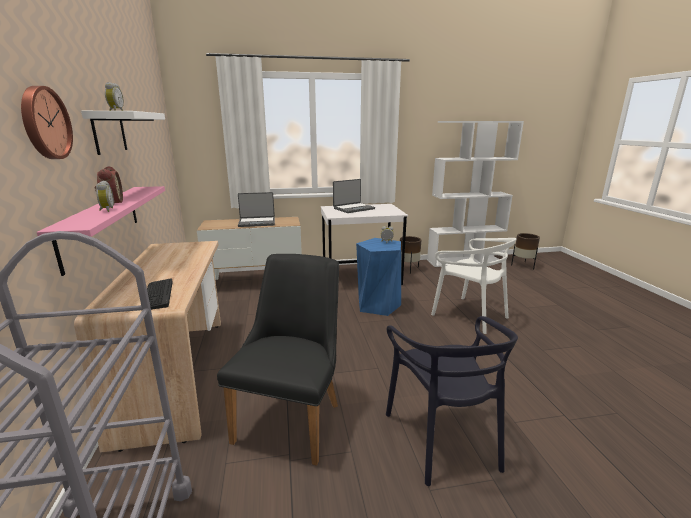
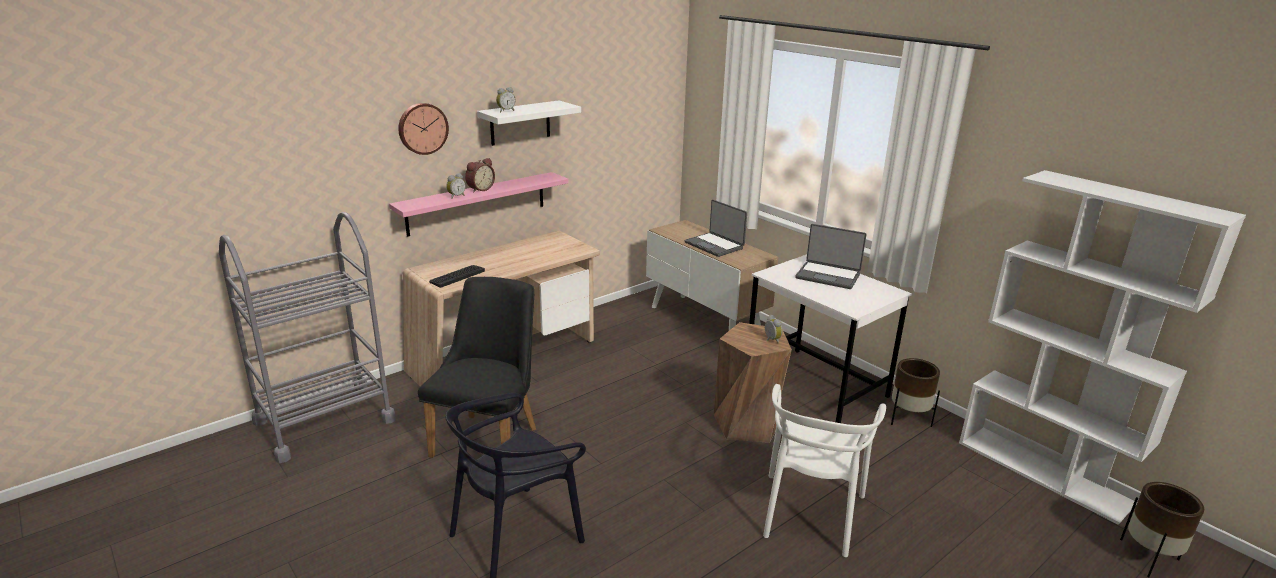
camera: 60 degrees right, 5 degrees up
black chair [217,254,339,466] -> black chair turned 60 degrees counterclockwise [418,277,536,458]
blue stool [356,238,401,316] -> brown stool [714,322,792,443]

